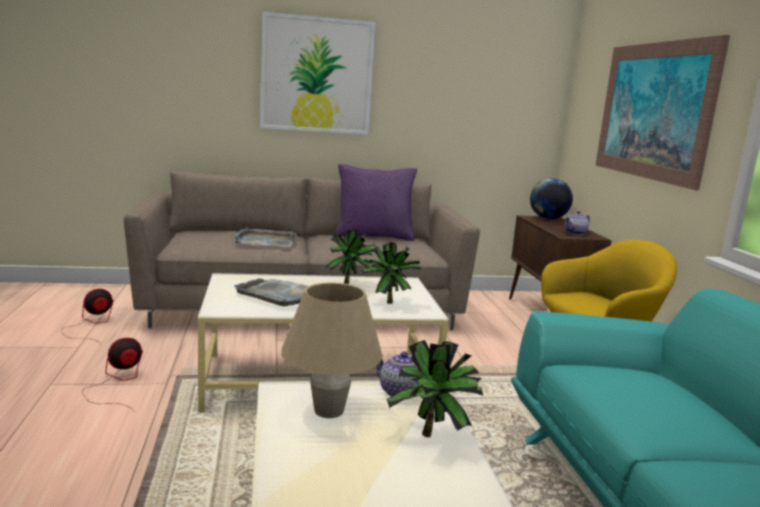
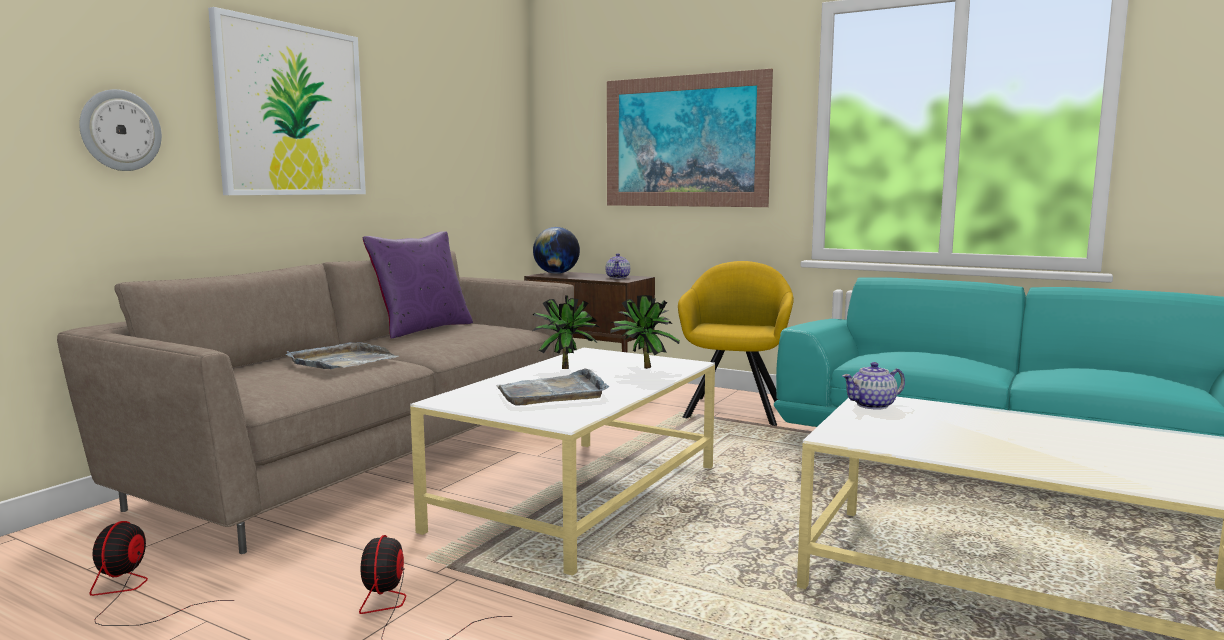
camera: 50 degrees left, 5 degrees down
beige table lamp [281,282,383,418] -> none
potted plant [387,340,483,437] -> none
none -> wall clock [79,89,162,171]

